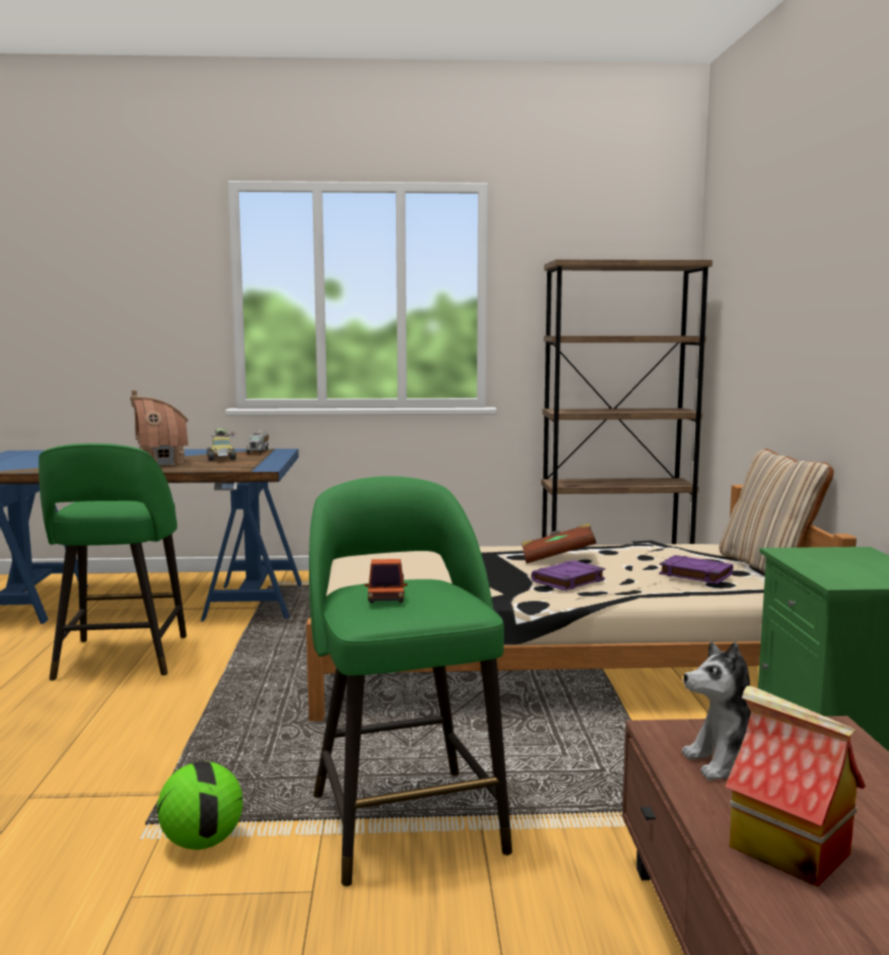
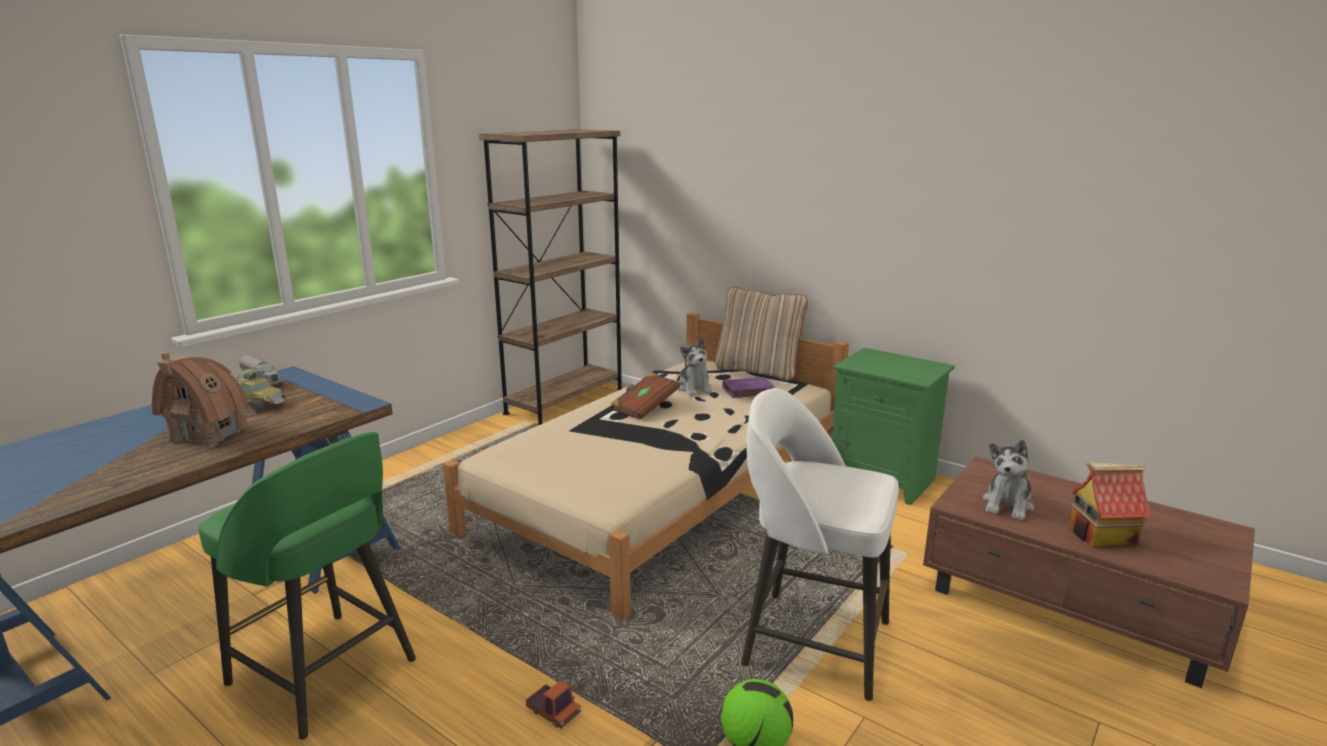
camera: 50 degrees left, 10 degrees up
green stool [309,476,512,887] -> white stool [741,388,899,701]
toy truck [365,559,407,603] -> toy truck moved to [526,680,581,729]
purple book [531,560,605,591] -> none
none -> plush toy [678,337,713,396]

